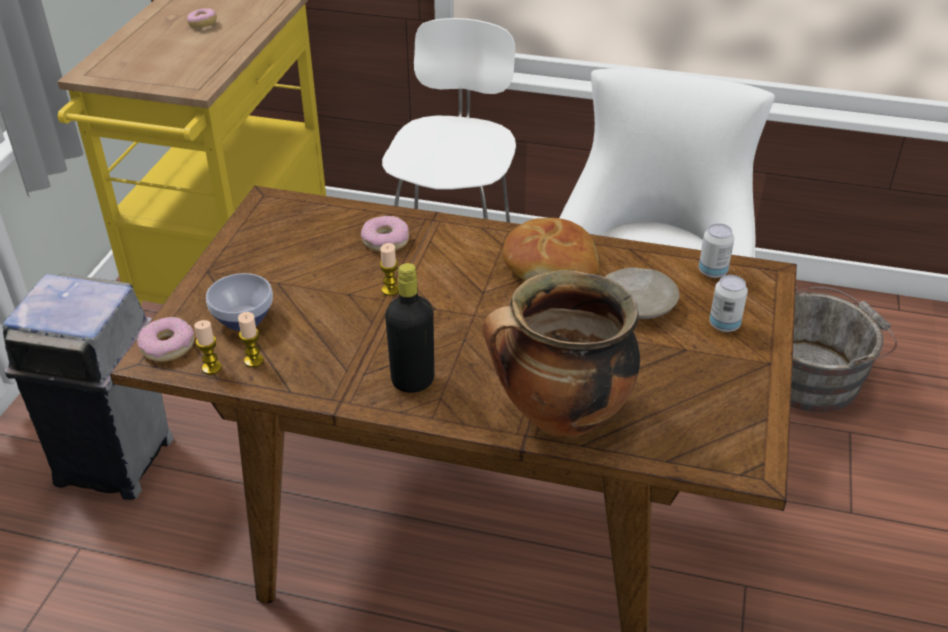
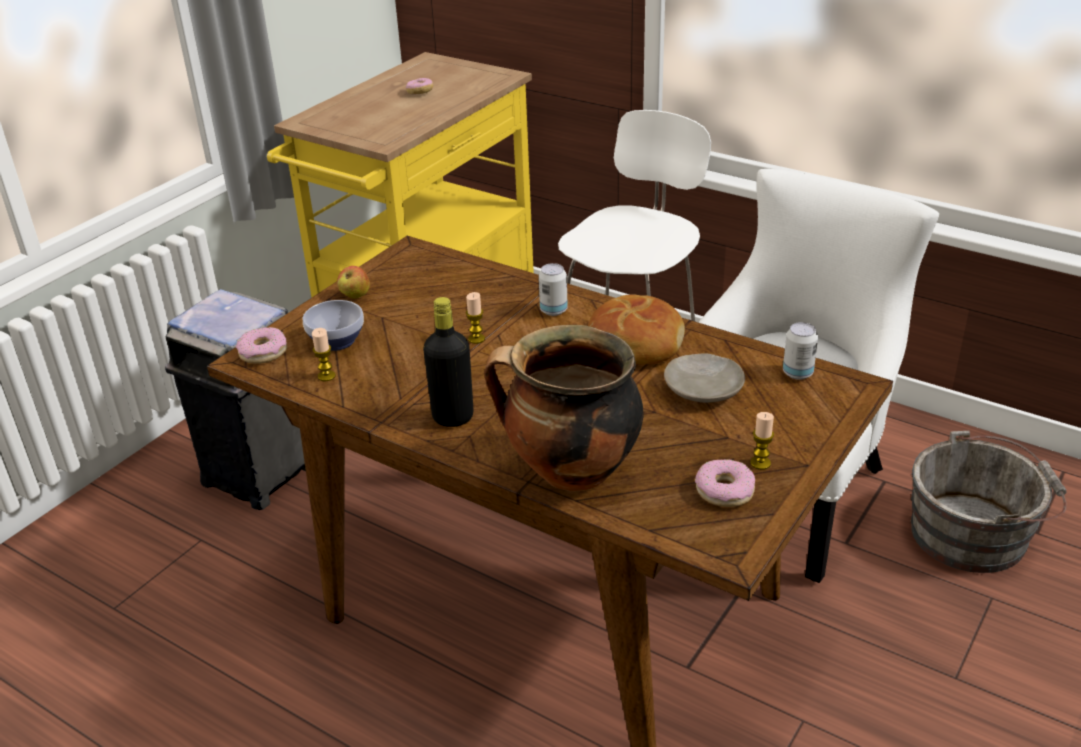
camera: 20 degrees right, 5 degrees down
candle [194,320,222,375] -> candle moved to [750,412,774,470]
donut [361,216,409,252] -> donut moved to [695,459,755,507]
can [709,275,748,332] -> can moved to [539,263,568,316]
none -> apple [337,266,370,298]

